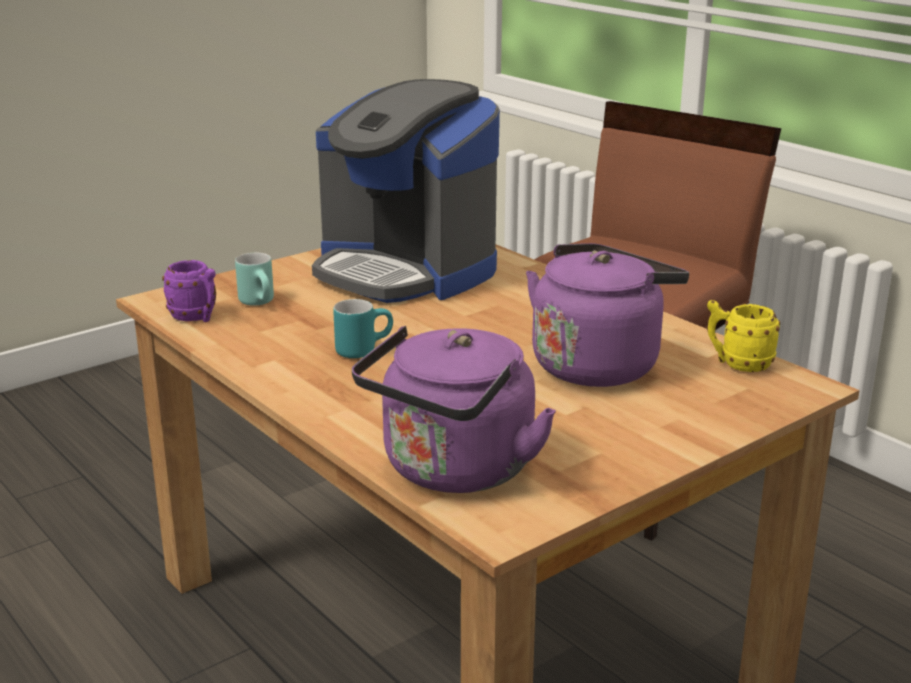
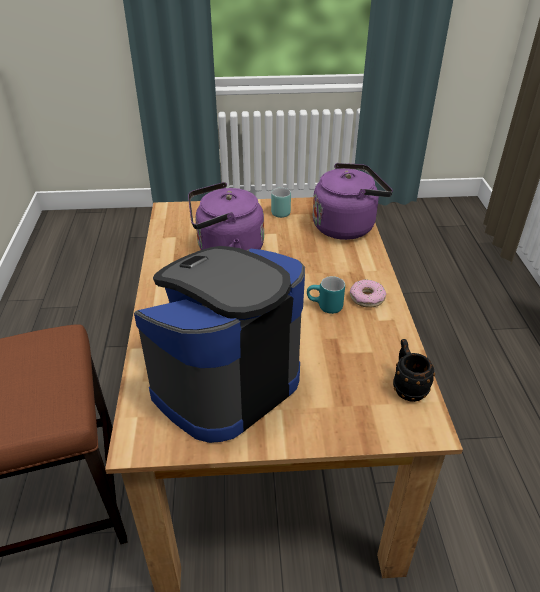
camera: 145 degrees left, 15 degrees up
purple mug [162,260,216,322] -> black mug [393,339,435,402]
turquoise mug [235,253,274,306] -> turquoise mug moved to [271,187,291,218]
coffee machine [312,79,500,303] -> coffee machine turned 120 degrees counterclockwise [134,246,305,443]
yellow mug [707,300,780,372] -> none
none -> donut [350,279,386,308]

